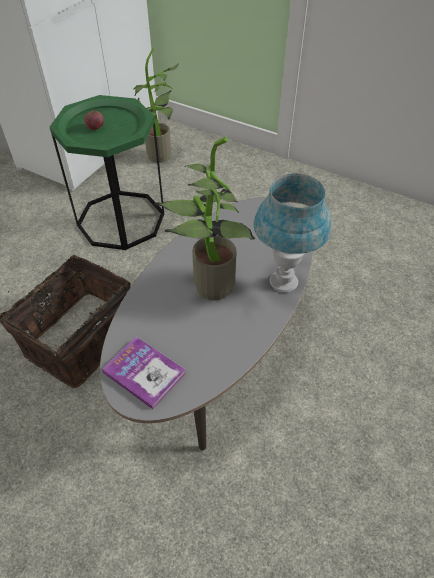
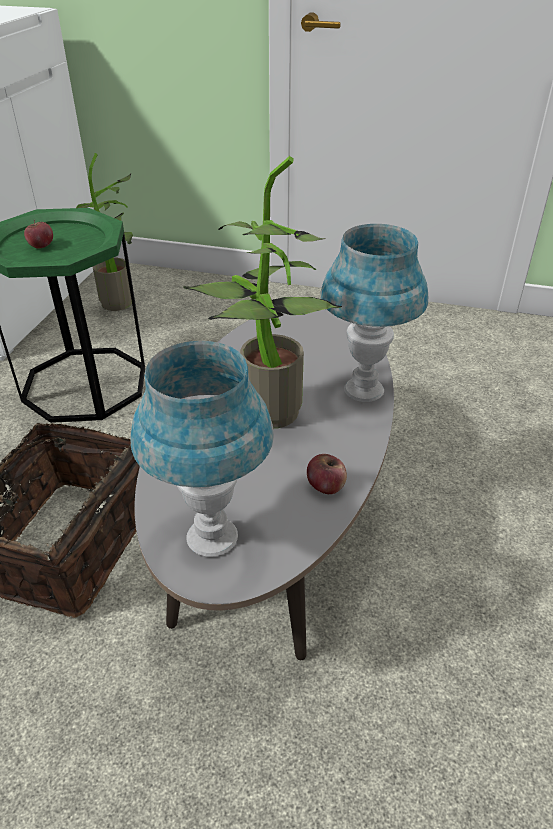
camera: 15 degrees left, 10 degrees down
book [102,337,186,409] -> blue table lamp [130,341,274,557]
none -> apple [307,454,347,494]

